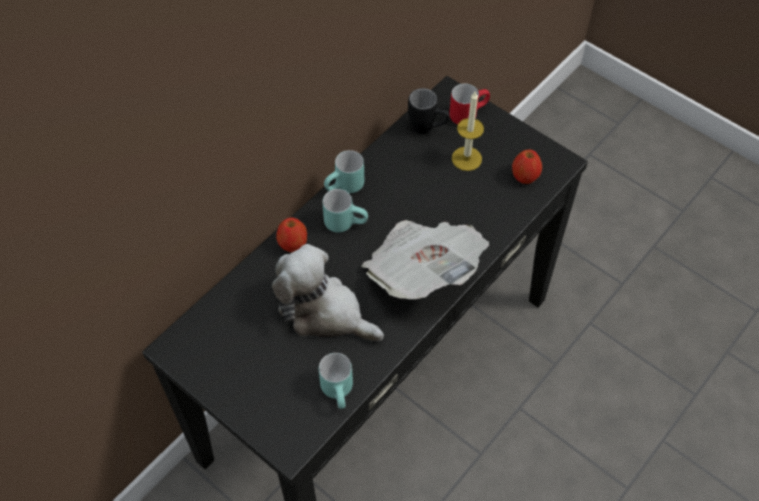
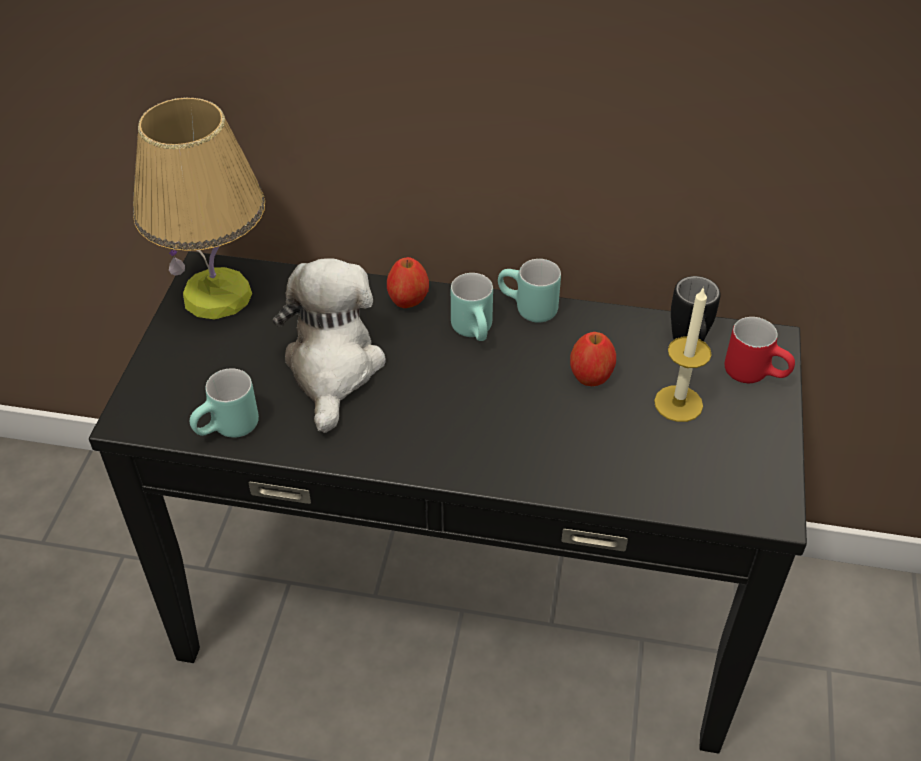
camera: 60 degrees right, 10 degrees down
newspaper [361,220,489,299] -> none
apple [512,149,542,184] -> apple moved to [570,332,616,386]
none -> table lamp [133,97,265,319]

